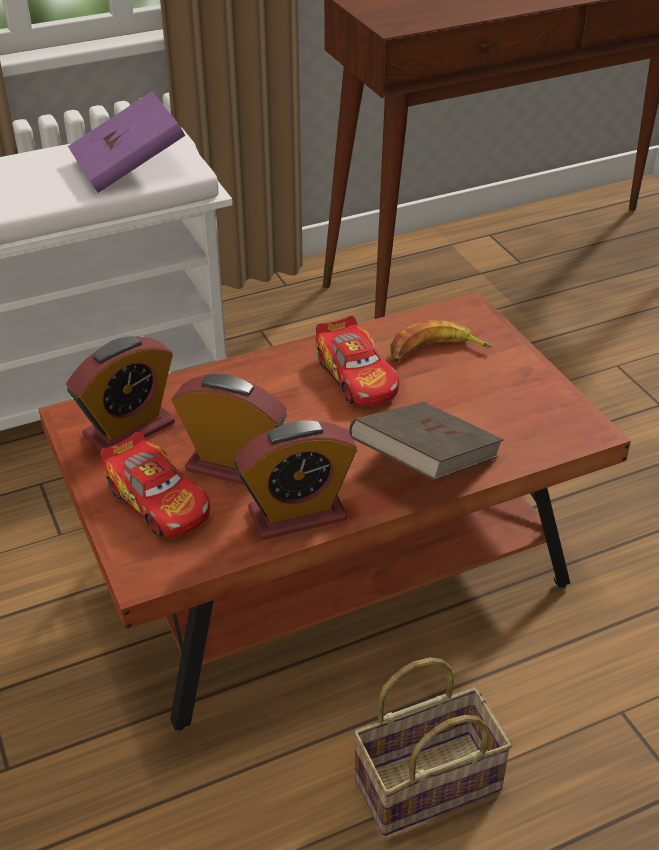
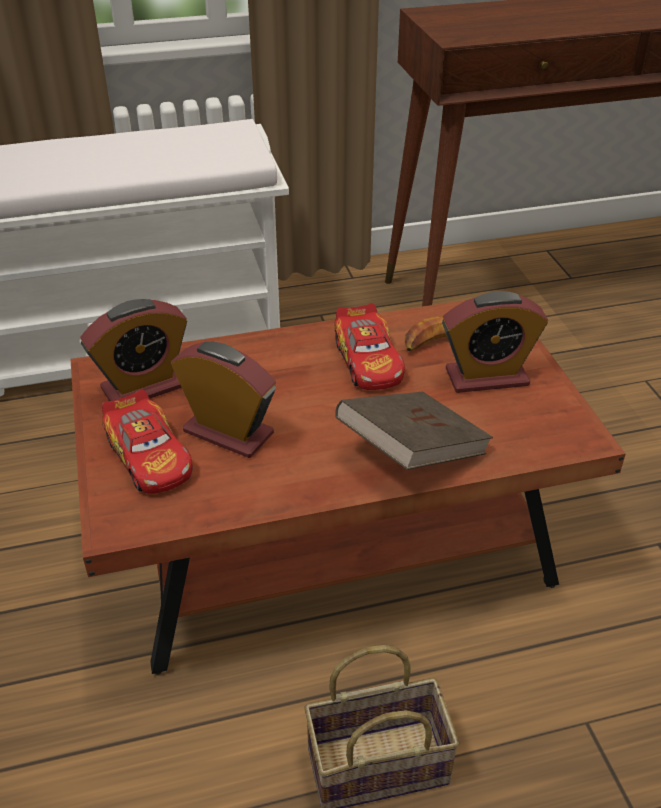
camera: 10 degrees right, 0 degrees up
purple book [68,91,185,193] -> none
alarm clock [234,420,357,540] -> alarm clock moved to [442,291,548,393]

